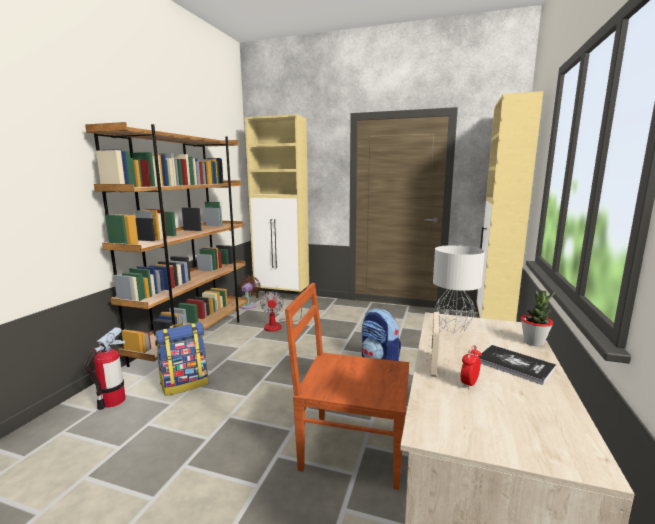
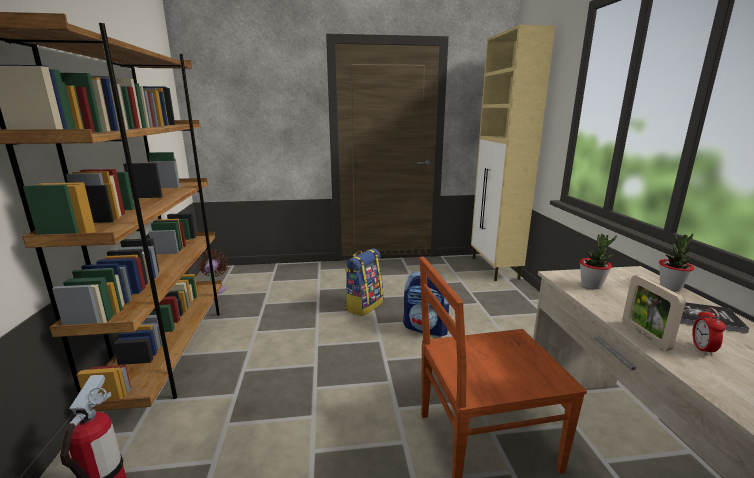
camera: 25 degrees left, 5 degrees up
backpack [155,322,208,396] -> backpack moved to [345,248,383,316]
beige cabinet [245,114,309,298] -> none
fan [260,292,302,332] -> none
grey table lamp [433,245,485,333] -> potted plant [580,234,617,289]

